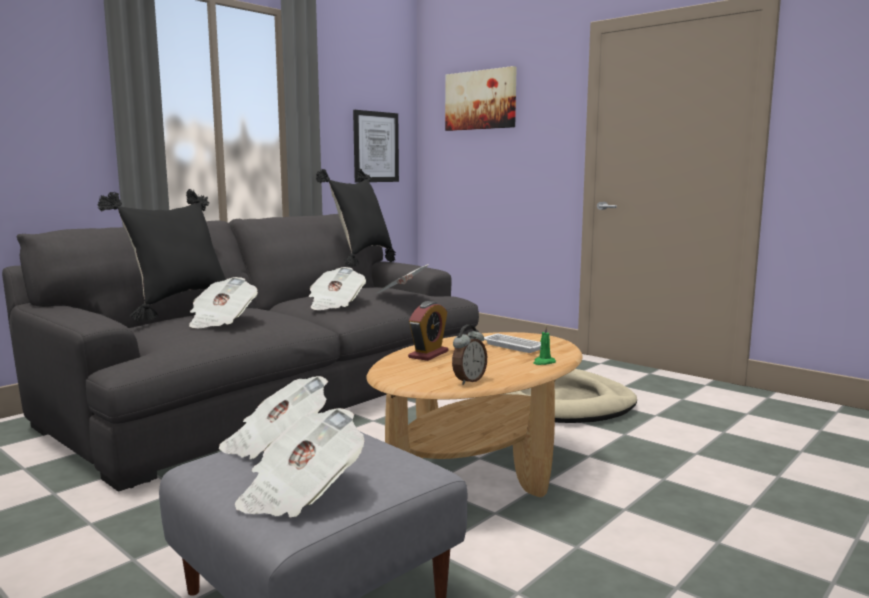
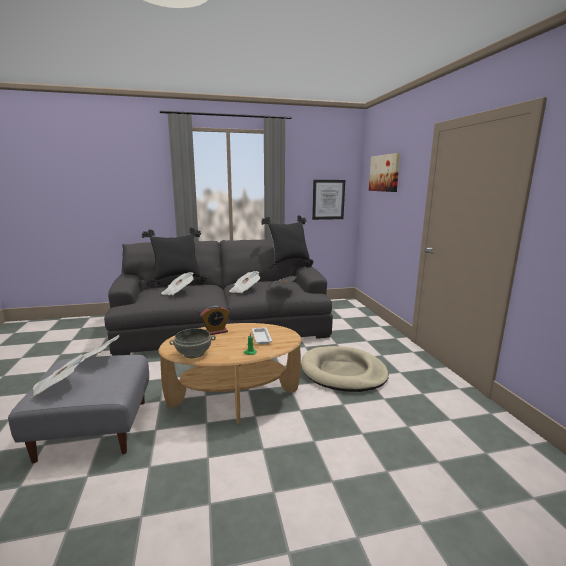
camera: 35 degrees right, 5 degrees up
alarm clock [452,325,487,385] -> grey bowl [169,328,216,358]

